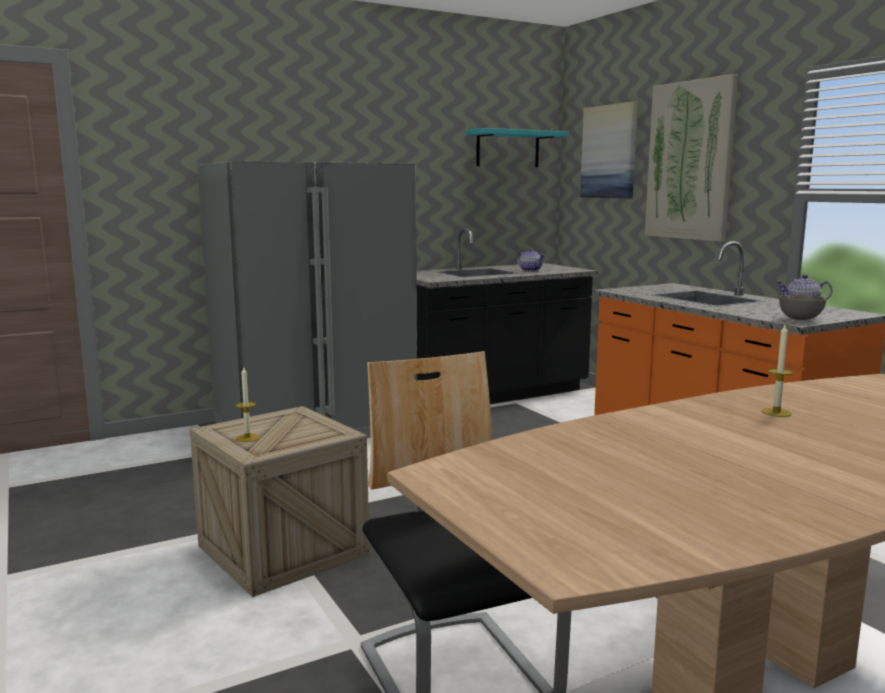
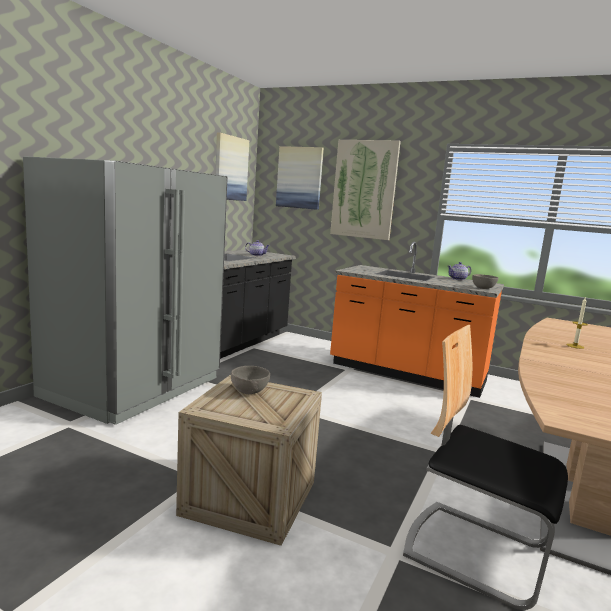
camera: 35 degrees left, 0 degrees up
candle [236,366,259,442] -> none
turquoise shelf [466,128,568,167] -> picture [215,133,249,201]
none -> grey bowl [231,366,270,394]

